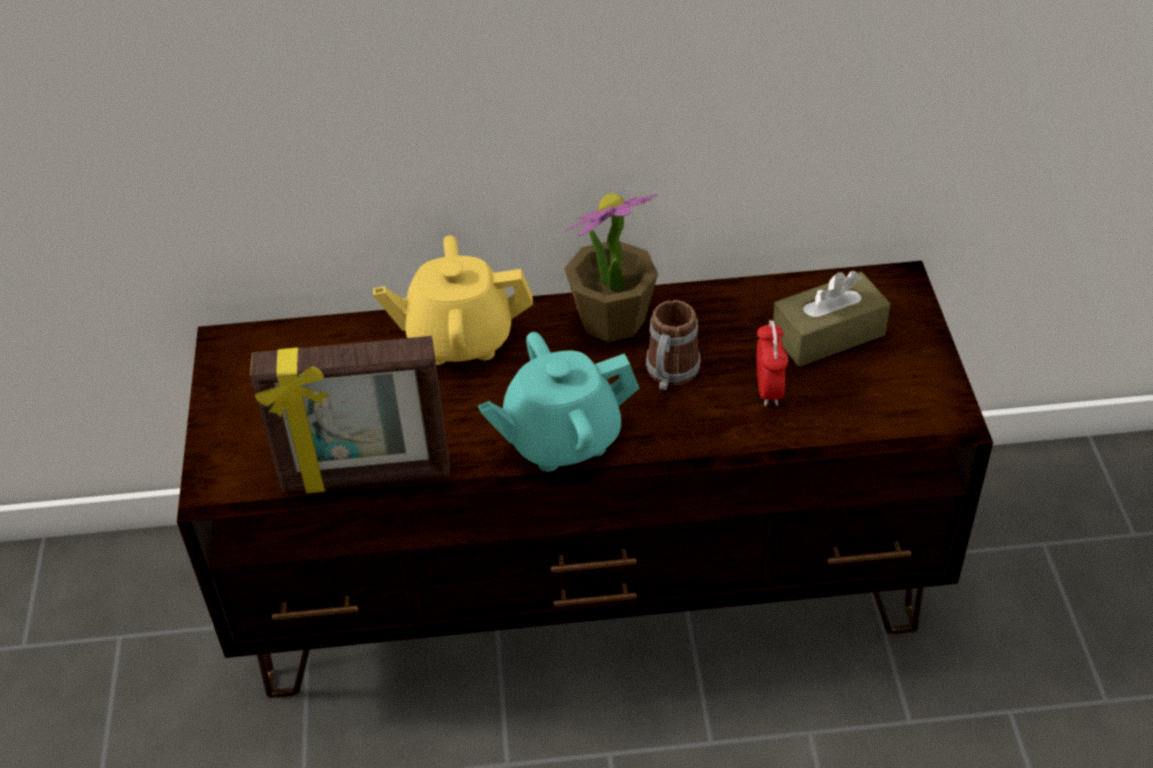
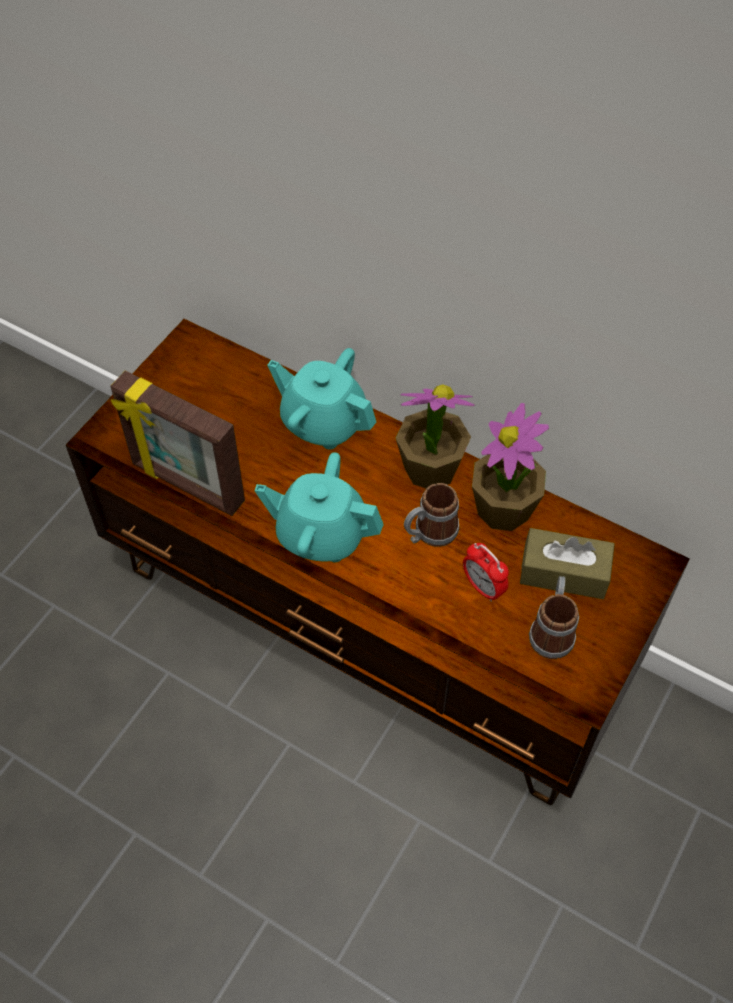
camera: 35 degrees right, 10 degrees up
yellow teapot [373,235,533,365] -> turquoise teapot [267,348,377,450]
alarm clock [757,320,788,406] -> alarm clock turned 105 degrees clockwise [463,543,509,602]
none -> potted plant [472,403,549,531]
none -> mug [529,576,579,659]

